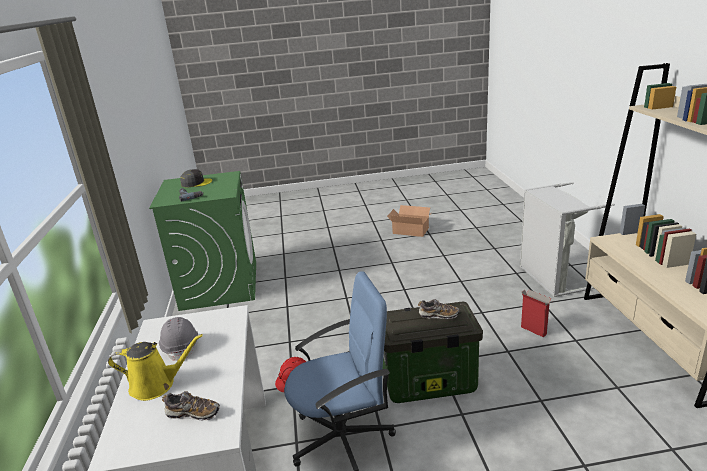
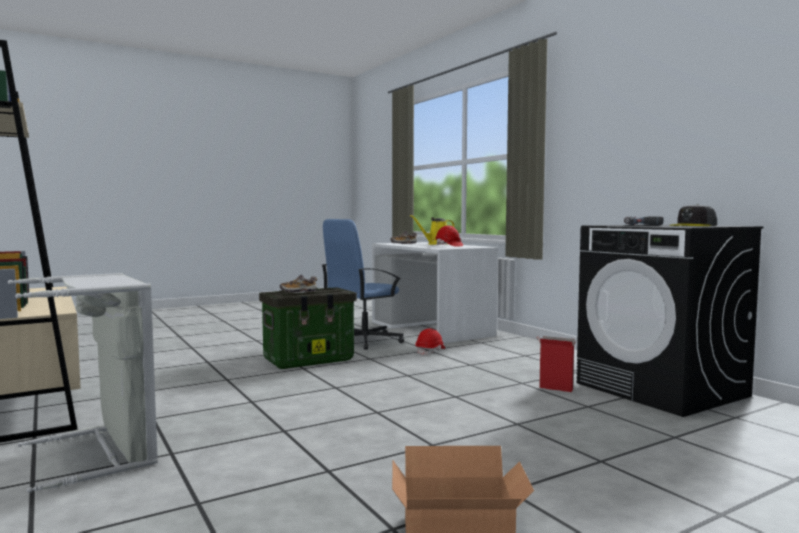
camera: 155 degrees right, 20 degrees down
green washing machine [149,171,256,311] -> black washing machine [576,225,764,417]
grey hard hat [159,317,198,361] -> red hard hat [435,226,463,247]
cardboard box [521,289,551,337] -> cardboard box moved to [536,336,577,392]

